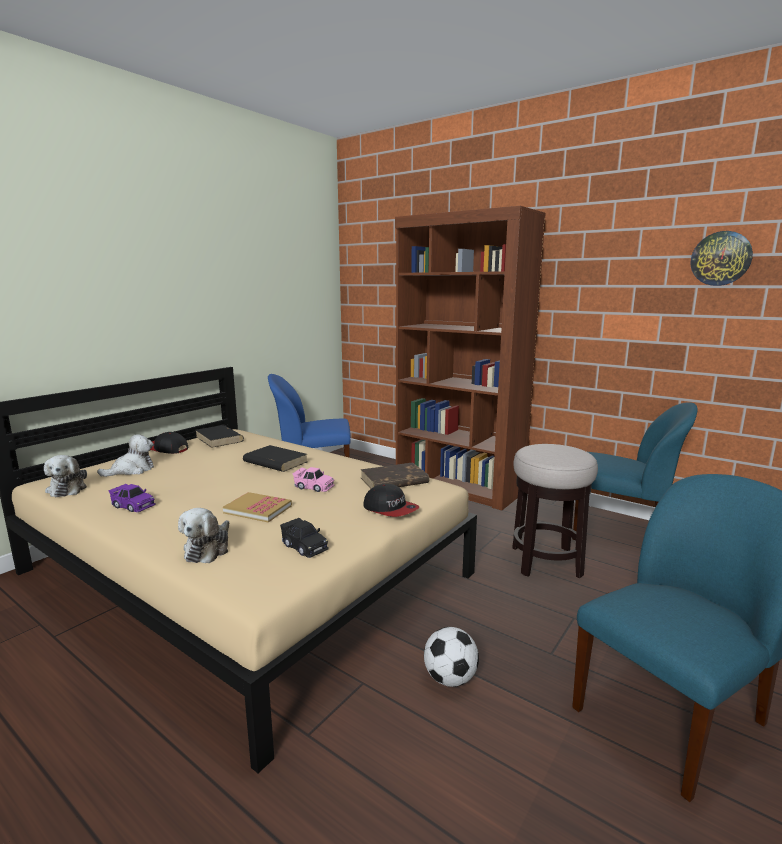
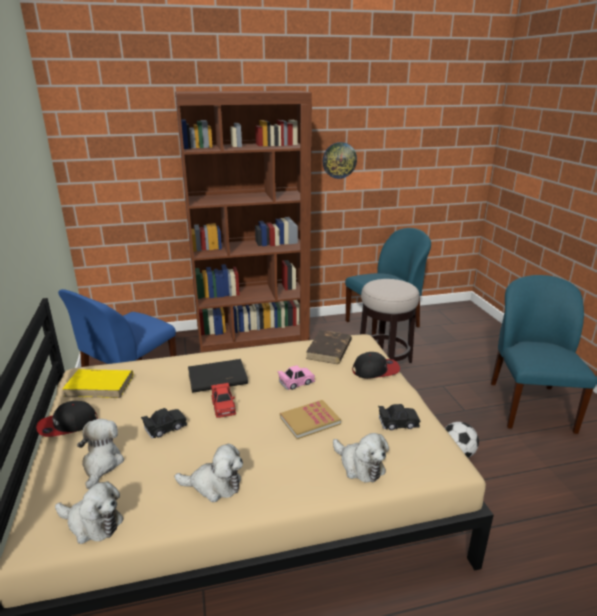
camera: 50 degrees left, 10 degrees up
purple toy car [109,484,156,512] -> plush toy [174,444,243,502]
black book [196,425,244,448] -> yellow book [62,369,133,398]
wall clock [691,231,753,286] -> wall clock moved to [323,142,357,179]
none -> black toy car [141,408,187,438]
none -> red toy car [211,383,236,418]

